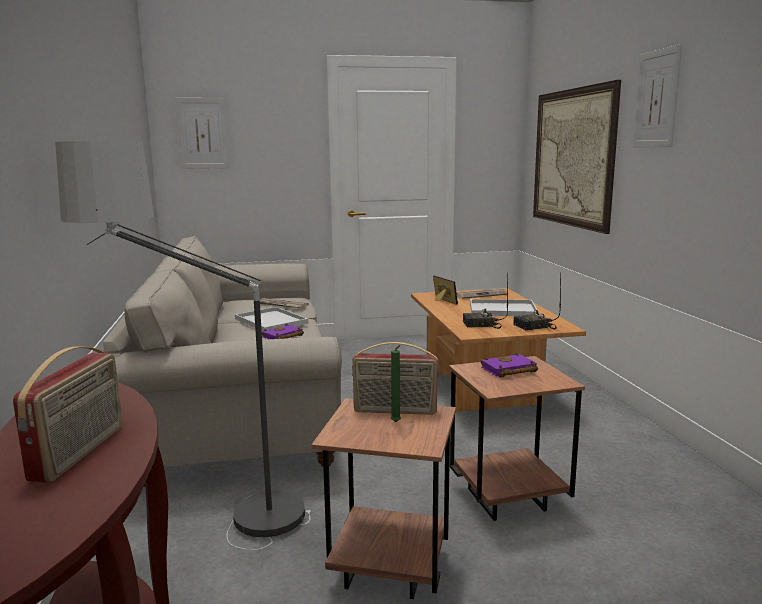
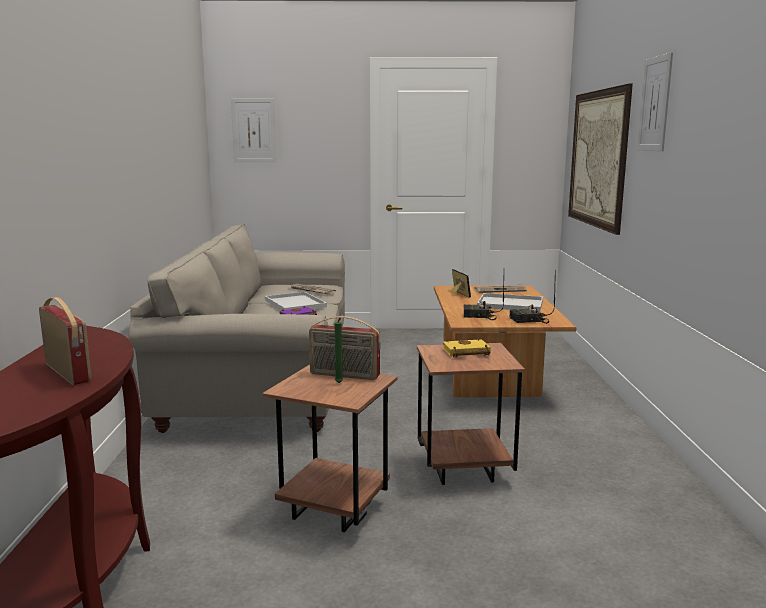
camera: 10 degrees right, 0 degrees up
radio [13,346,122,482] -> radio turned 60 degrees counterclockwise [39,297,92,385]
floor lamp [55,141,311,550] -> none
purple book [481,353,538,378] -> yellow book [443,338,491,357]

